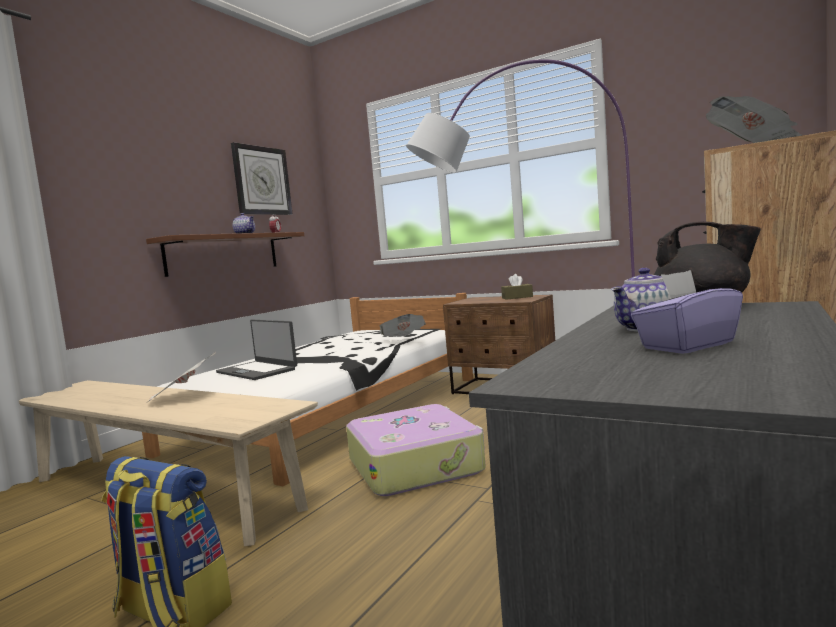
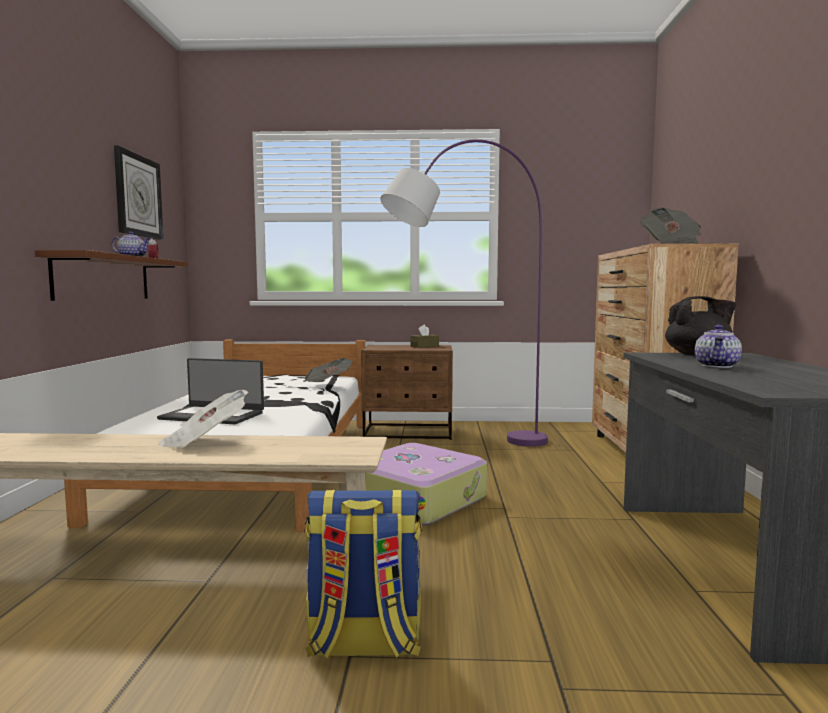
camera: 30 degrees left, 0 degrees up
purple tissue box [631,270,743,354] -> none

